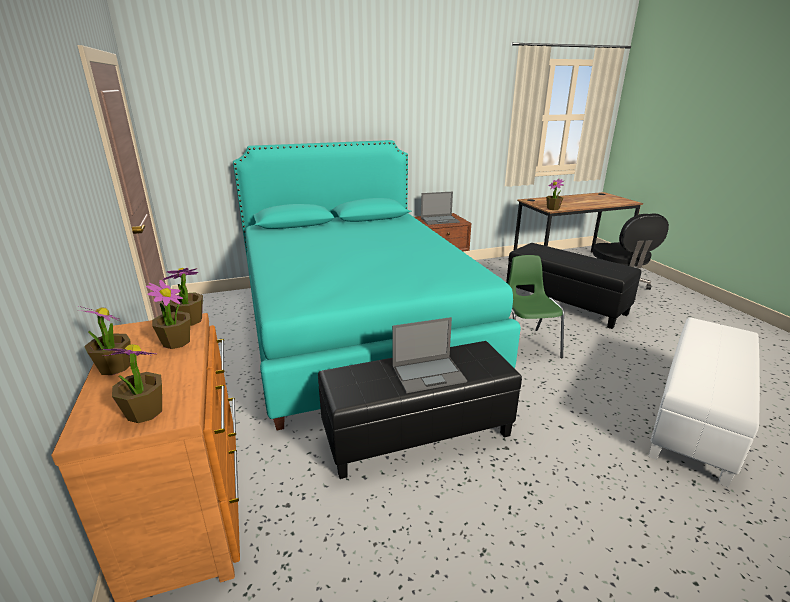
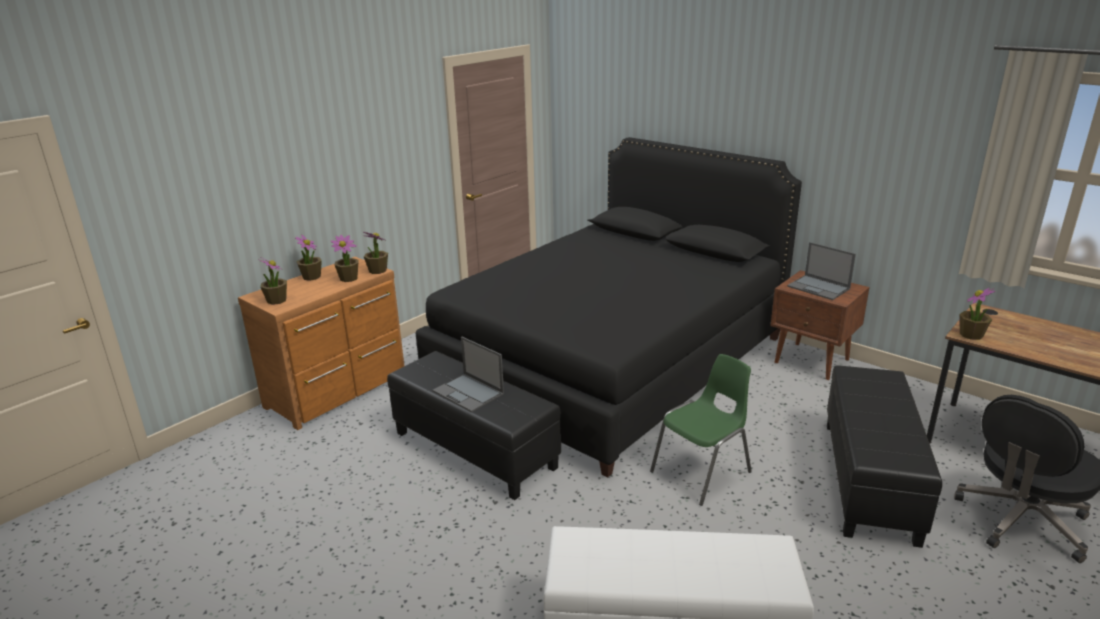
camera: 60 degrees right, 0 degrees up
turquoise bed [233,140,521,431] -> black bed [416,137,802,477]

